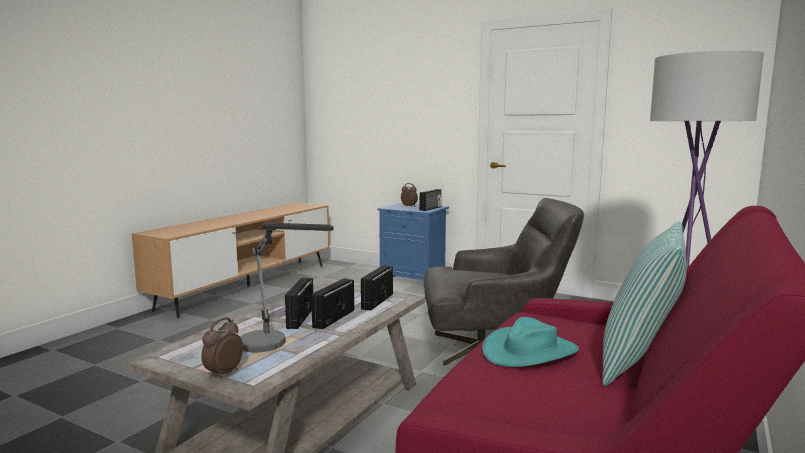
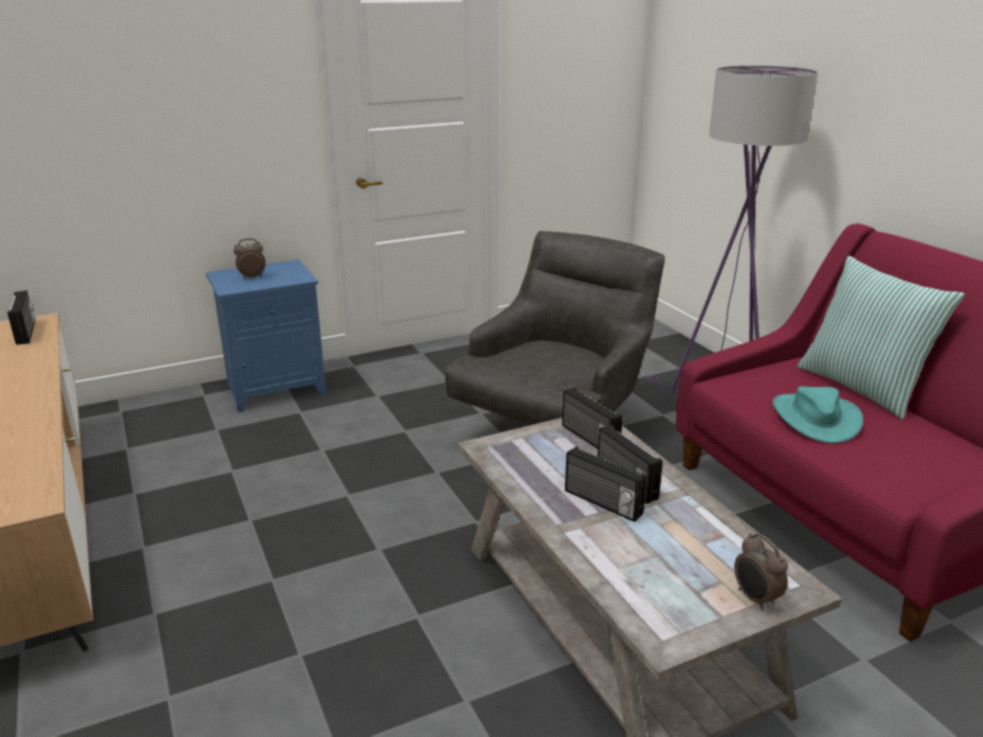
camera: 55 degrees left, 15 degrees up
table lamp [240,223,334,352] -> none
radio [420,189,442,211] -> radio moved to [7,290,36,345]

